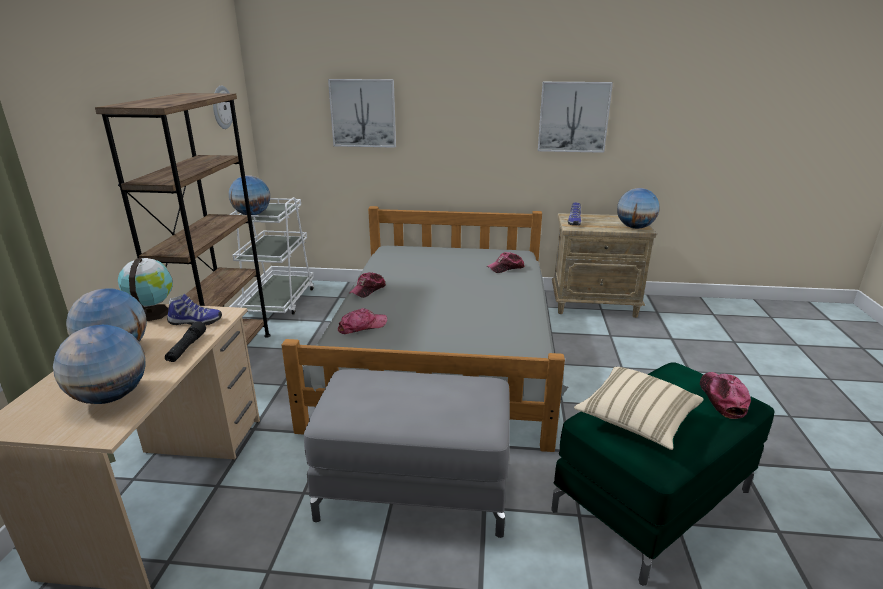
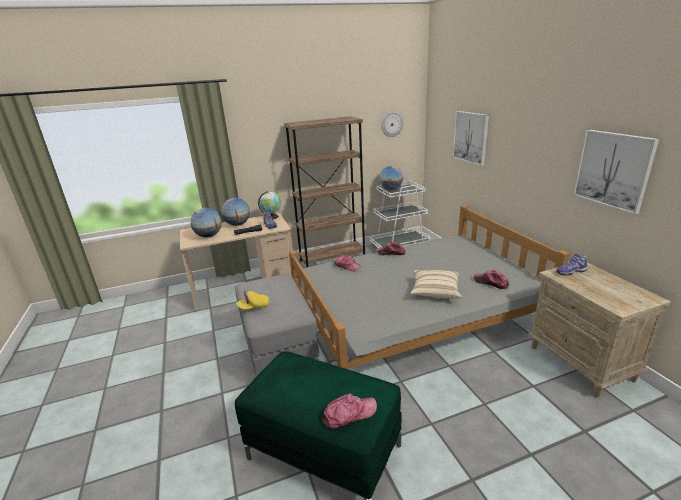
camera: 65 degrees right, 0 degrees up
beige pillow [574,367,704,450] -> beige pillow moved to [411,270,462,299]
globe [617,188,660,229] -> none
none -> yellow cap [236,290,270,309]

